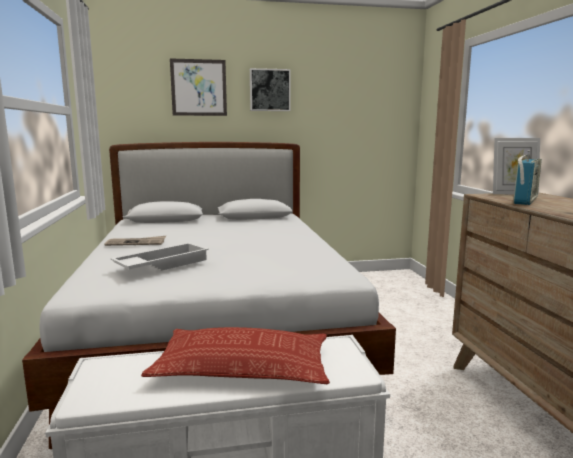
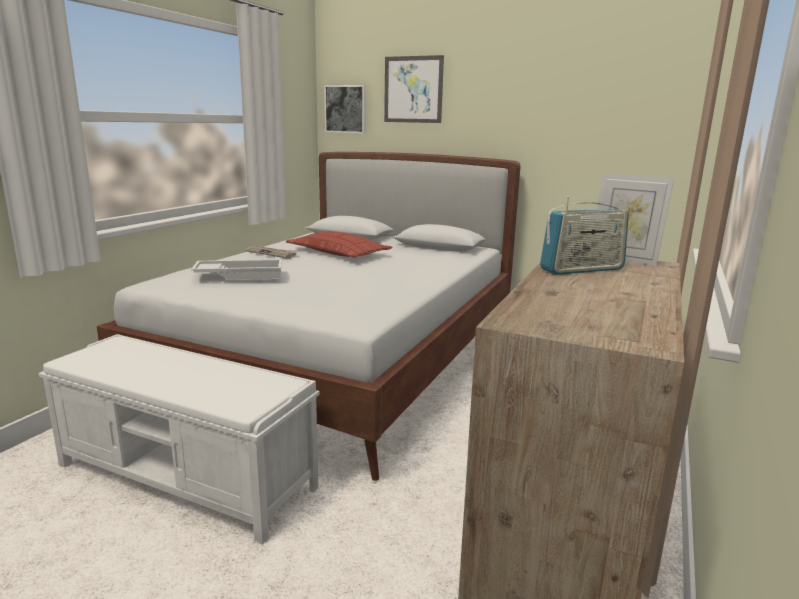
camera: 35 degrees right, 5 degrees up
pillow [141,327,330,384] -> pillow moved to [286,231,392,258]
picture [250,68,291,111] -> picture moved to [324,85,366,133]

